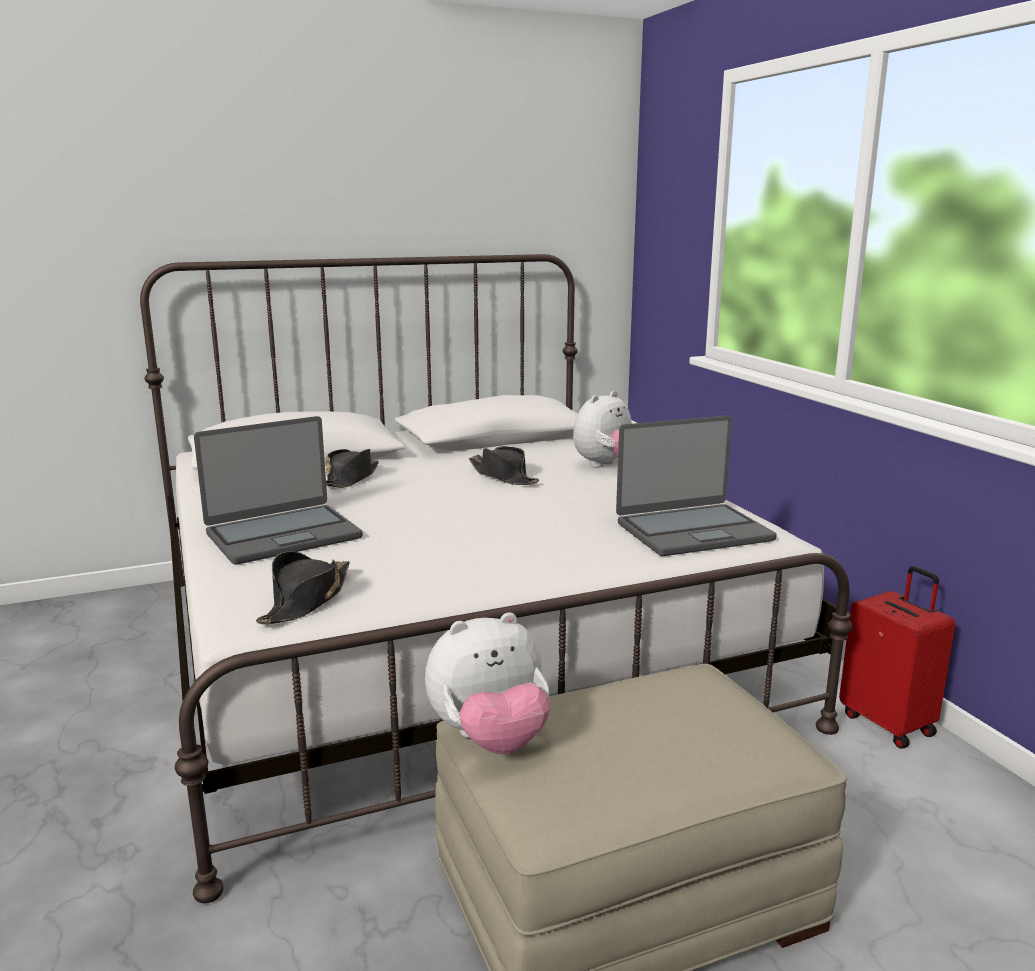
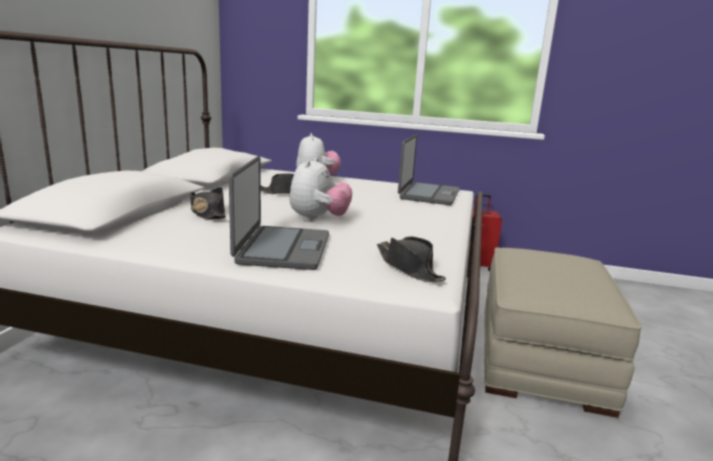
camera: 55 degrees left, 0 degrees up
plush toy [425,612,550,754] -> plush toy moved to [289,157,352,222]

